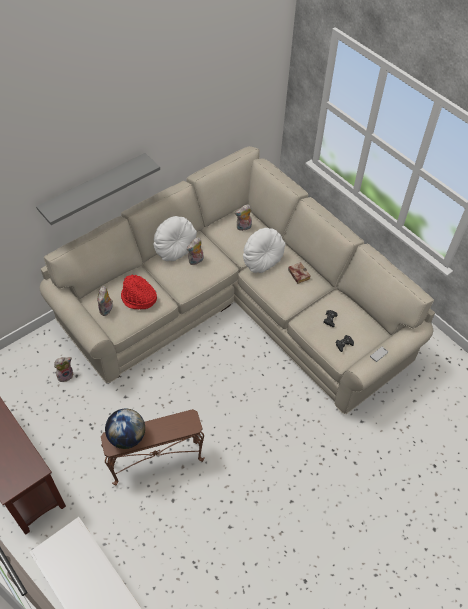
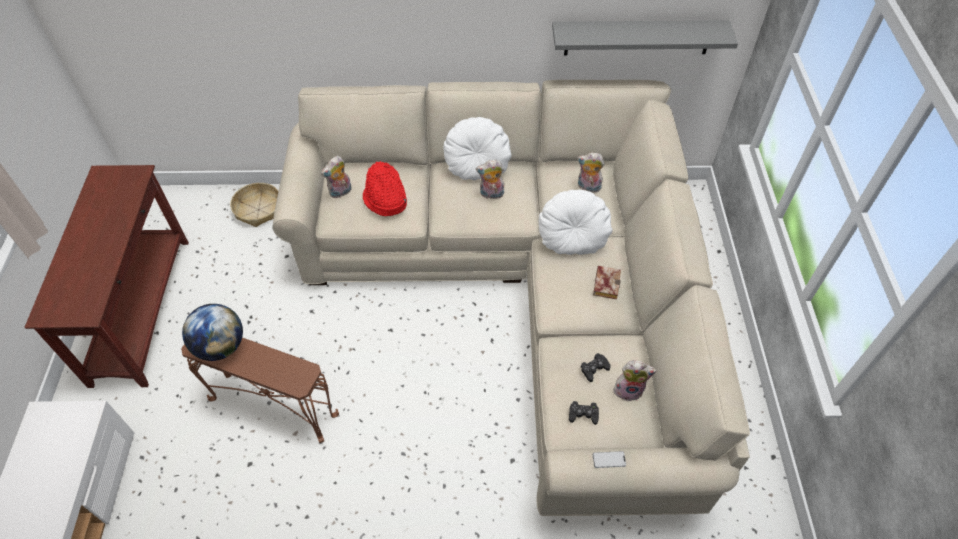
camera: 40 degrees right, 0 degrees up
grey shelf [36,153,160,225] -> grey shelf moved to [552,20,738,56]
plush toy [54,357,73,382] -> plush toy moved to [613,360,657,401]
none -> basket [230,183,278,227]

